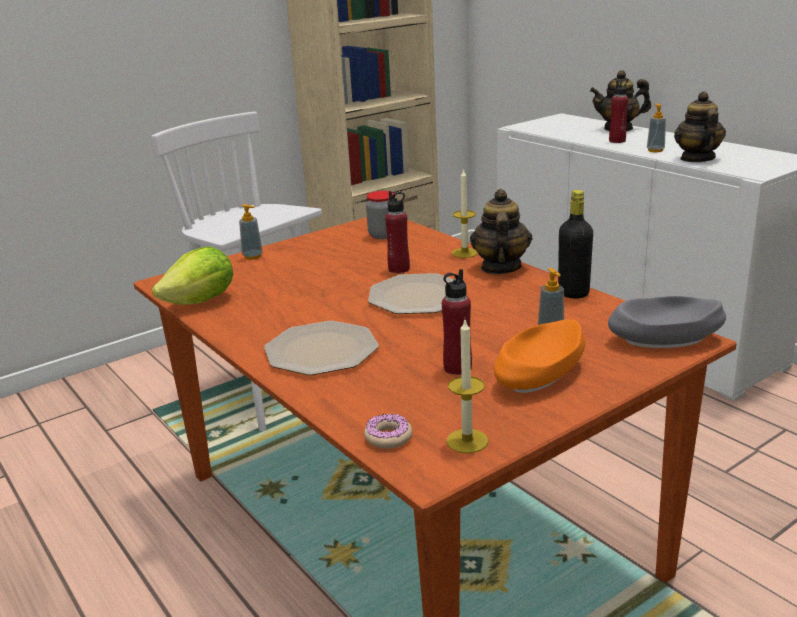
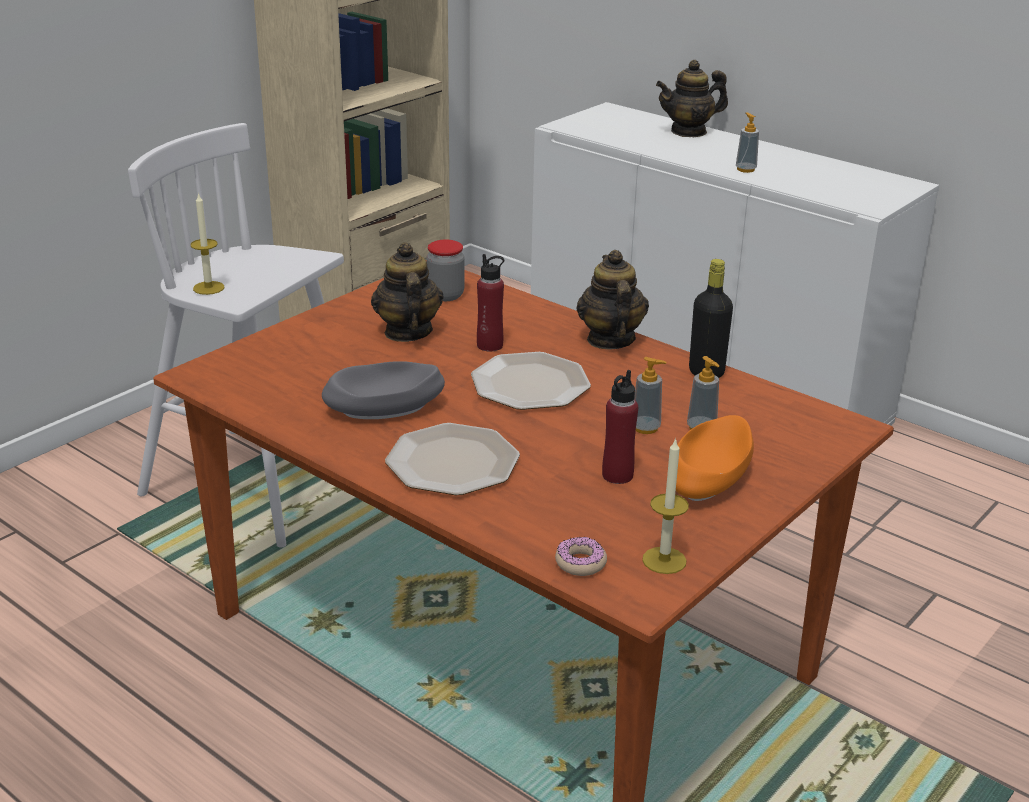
camera: 15 degrees left, 5 degrees up
lettuce [152,246,233,305] -> none
soap dispenser [239,204,263,260] -> soap dispenser moved to [634,357,666,434]
candle [452,169,478,258] -> candle moved to [190,193,225,295]
grey bowl [608,296,726,348] -> grey bowl moved to [322,361,445,419]
red bottle [609,78,628,143] -> none
teapot [674,91,726,162] -> teapot moved to [371,242,444,342]

